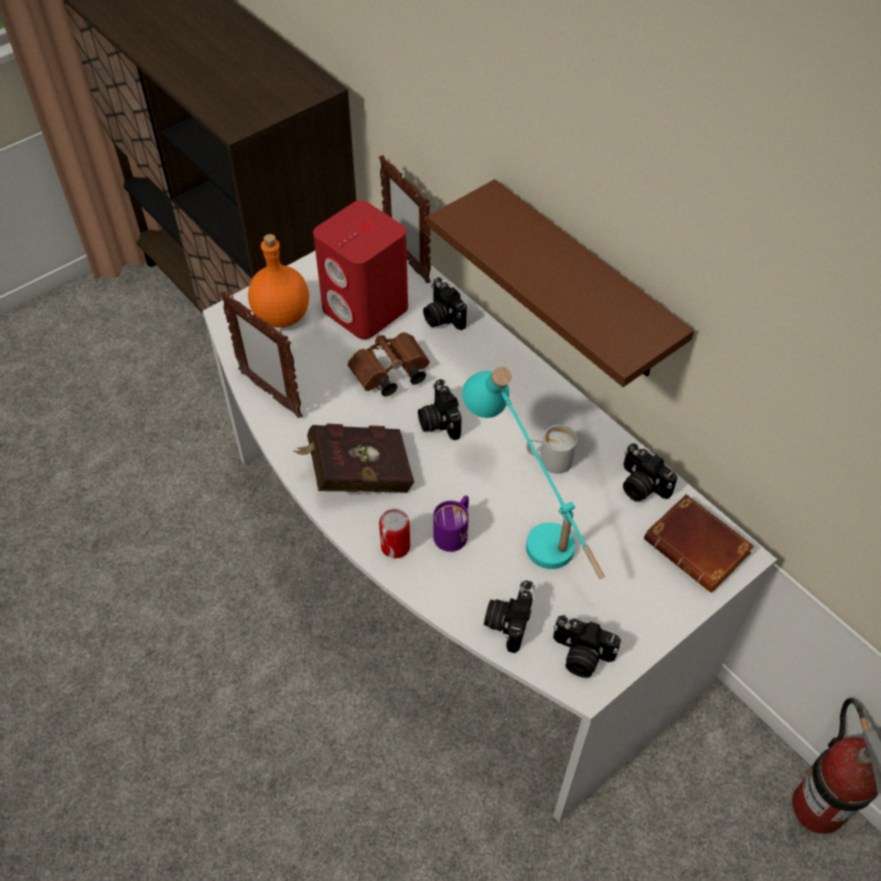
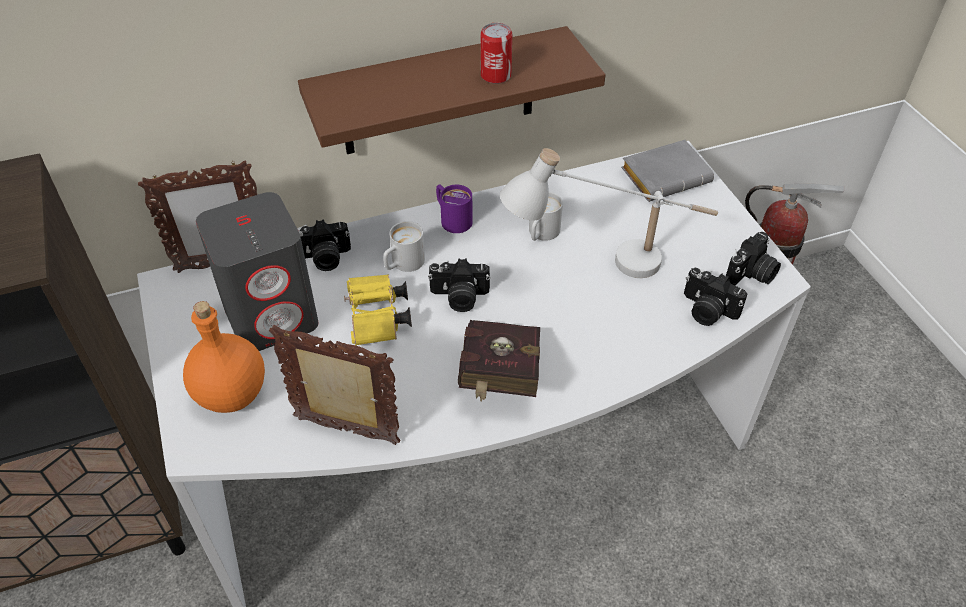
camera: 70 degrees left, 5 degrees down
picture frame [220,291,303,418] -> picture frame turned 135 degrees counterclockwise [269,325,400,445]
red speaker [313,201,408,339] -> grey speaker [196,192,318,351]
brown binoculars [348,332,430,397] -> yellow binoculars [344,274,412,346]
can [379,509,410,558] -> can moved to [481,23,512,84]
purple mug [433,495,469,552] -> purple mug moved to [436,184,473,233]
turquoise table lamp [462,367,605,579] -> white table lamp [500,148,718,278]
camera [623,444,677,502] -> none
brown book [644,494,754,593] -> grey book [621,140,714,202]
none -> white mug [383,221,425,272]

